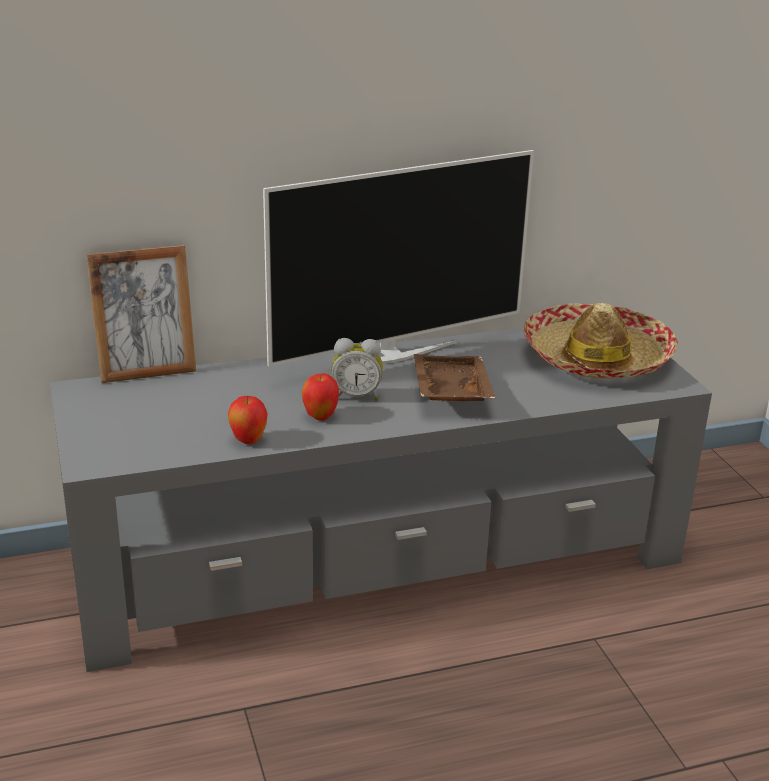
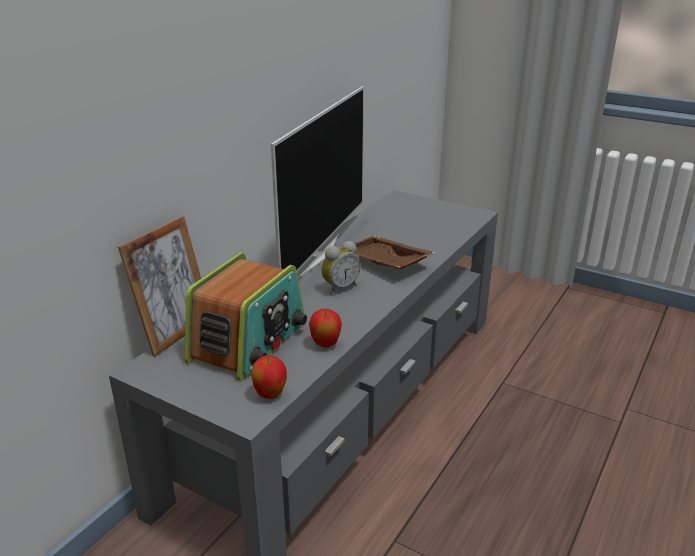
camera: 40 degrees left, 0 degrees up
apple [302,373,339,420] -> apple moved to [251,355,287,399]
hat [523,303,678,379] -> none
none -> radio [184,253,307,381]

